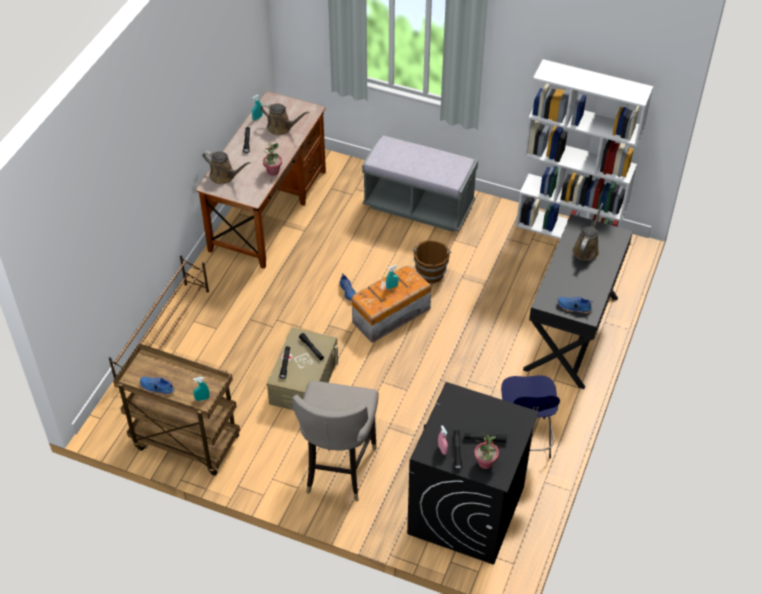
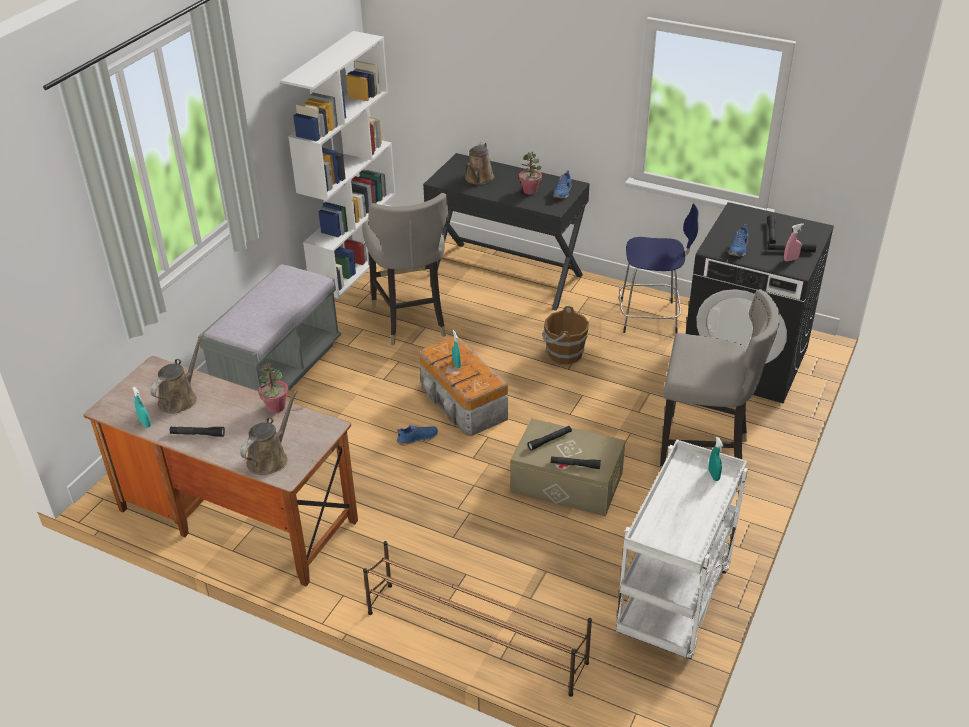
camera: 85 degrees left, 10 degrees down
brown cart [113,343,240,476] -> white cart [616,440,748,659]
blue shoe [140,377,175,395] -> blue shoe moved to [729,224,748,257]
brown bucket [412,240,451,283] -> brown bucket moved to [542,306,589,364]
potted plant [474,432,499,469] -> potted plant moved to [519,152,542,195]
brown watering can [572,203,603,261] -> brown watering can turned 105 degrees counterclockwise [465,142,494,185]
none -> grey stool [362,193,448,345]

